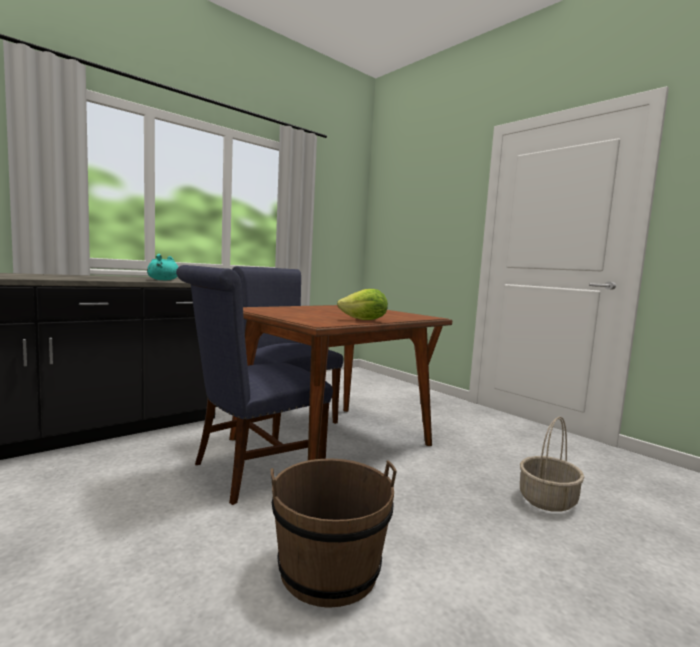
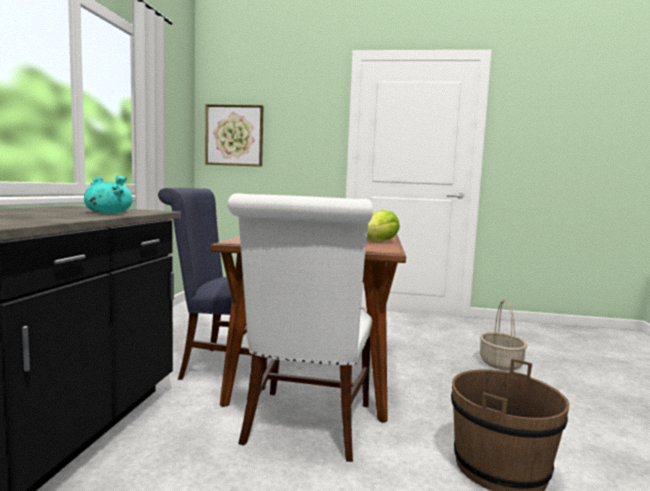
camera: 40 degrees left, 0 degrees up
blue chair [176,265,333,505] -> white chair [227,193,373,462]
none -> picture [205,104,263,167]

